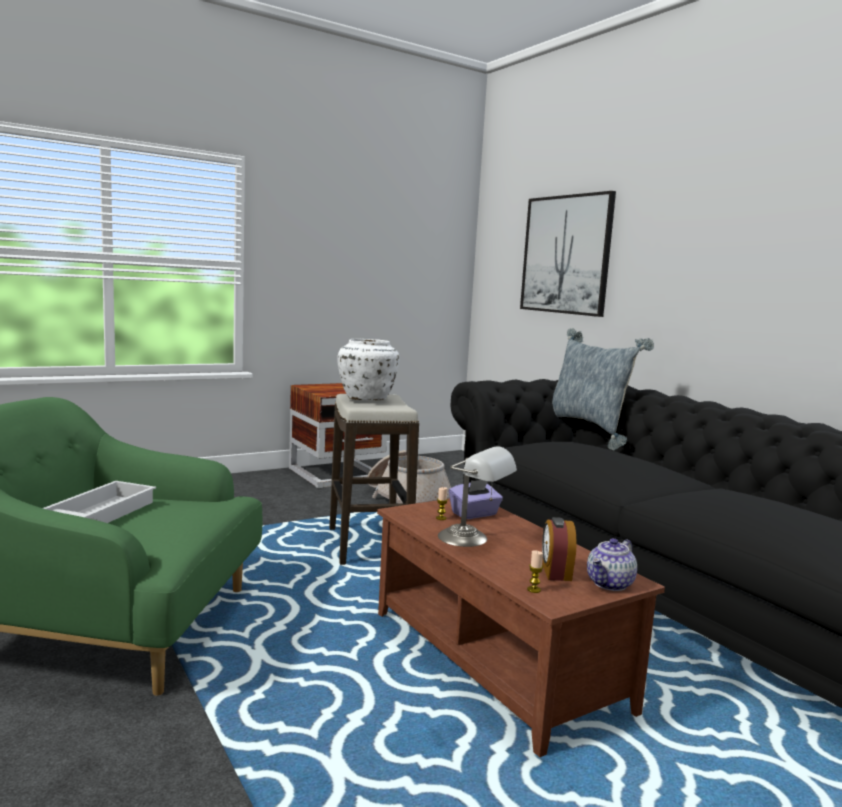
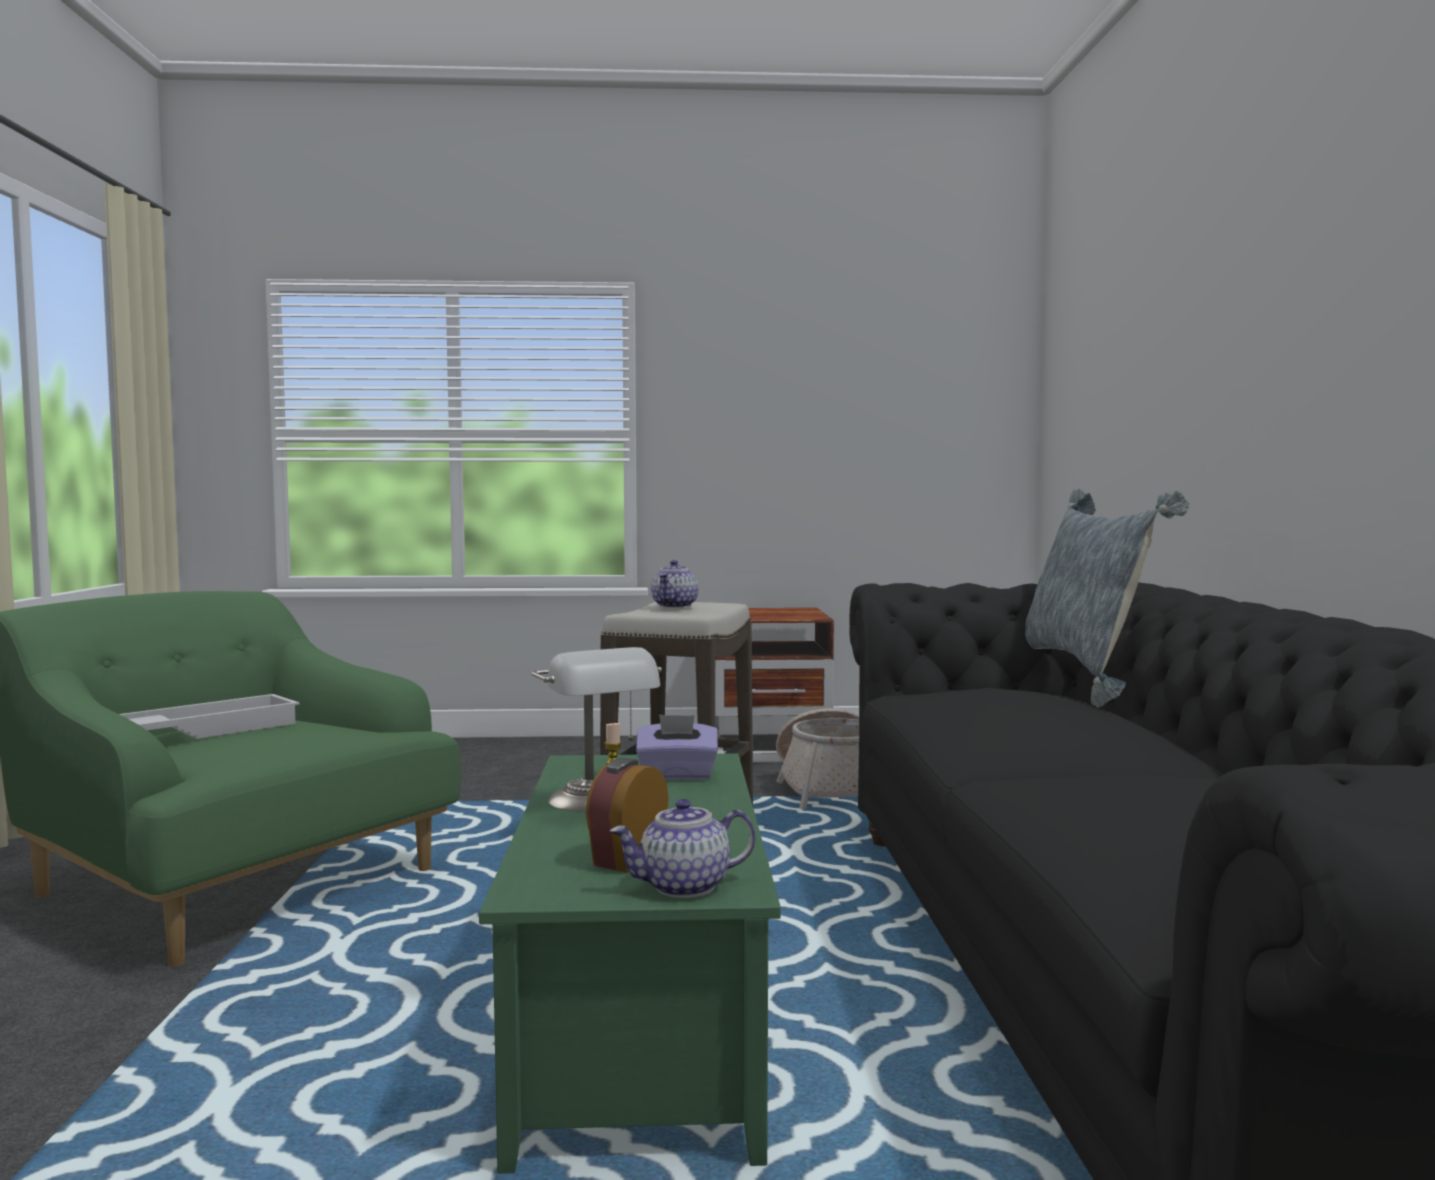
camera: 30 degrees right, 5 degrees down
white vase [337,339,399,400] -> teapot [651,560,698,608]
brown coffee table [377,499,665,757] -> green coffee table [479,753,781,1174]
picture [520,191,616,317] -> none
candle [527,550,543,593] -> none

